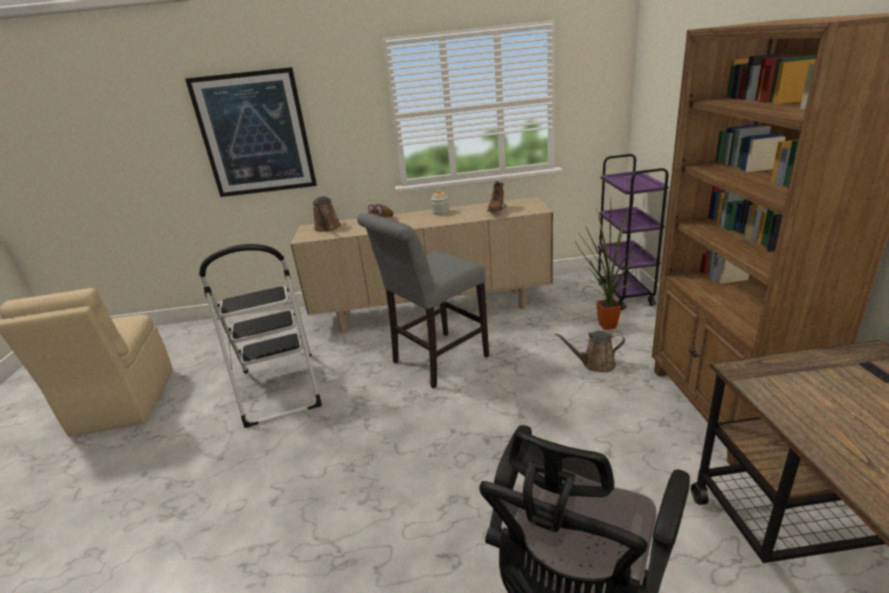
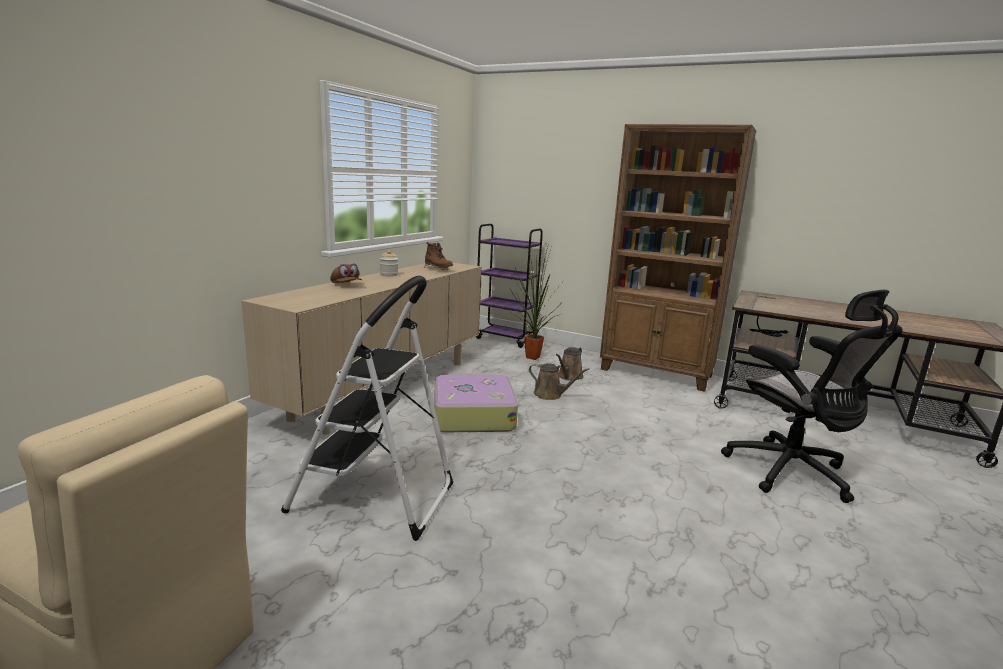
camera: 60 degrees left, 10 degrees down
picture [185,67,317,197] -> none
brown watering can [313,196,341,232] -> brown watering can moved to [529,363,590,400]
grey stool [357,213,489,389] -> suitcase [435,375,518,432]

